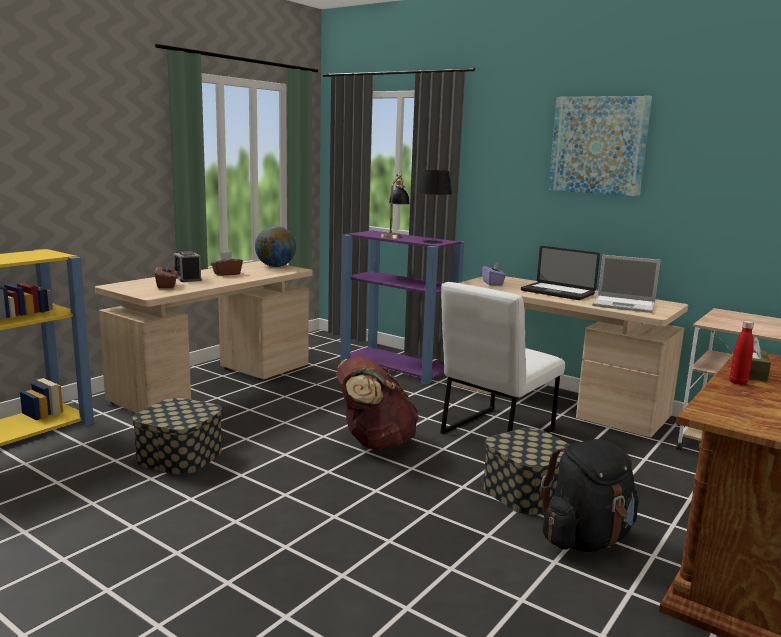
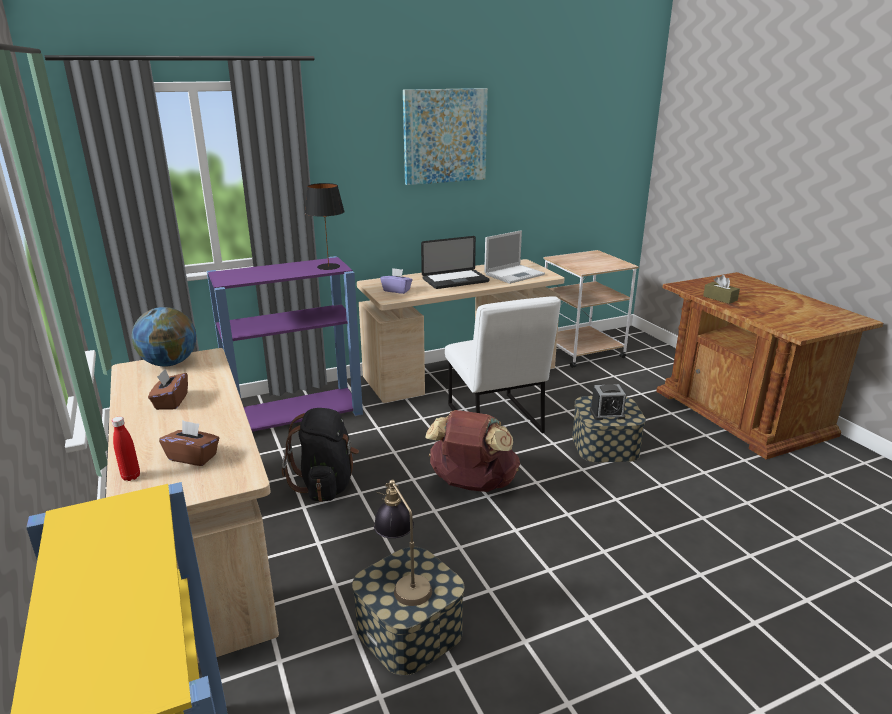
camera: 60 degrees left, 10 degrees up
alarm clock [173,251,202,282] -> alarm clock moved to [590,384,626,420]
table lamp [380,174,410,238] -> table lamp moved to [374,479,432,606]
black backpack [540,439,639,552] -> black backpack moved to [282,408,359,502]
red bottle [730,321,754,385] -> red bottle moved to [112,417,140,481]

